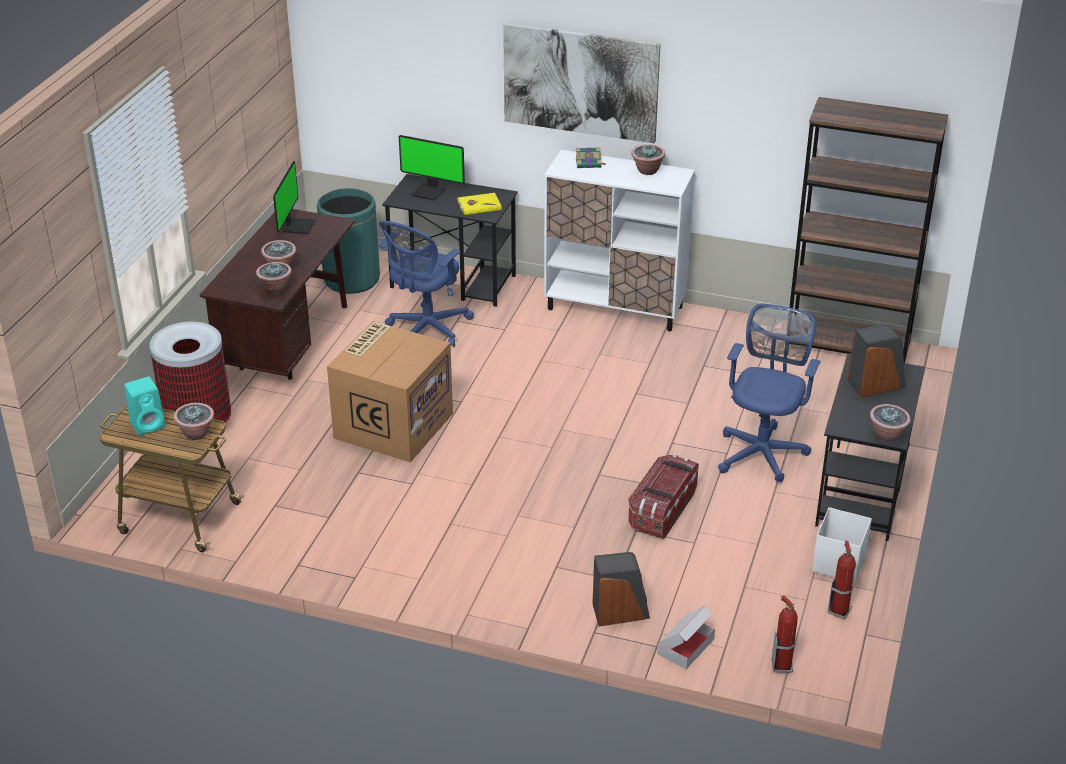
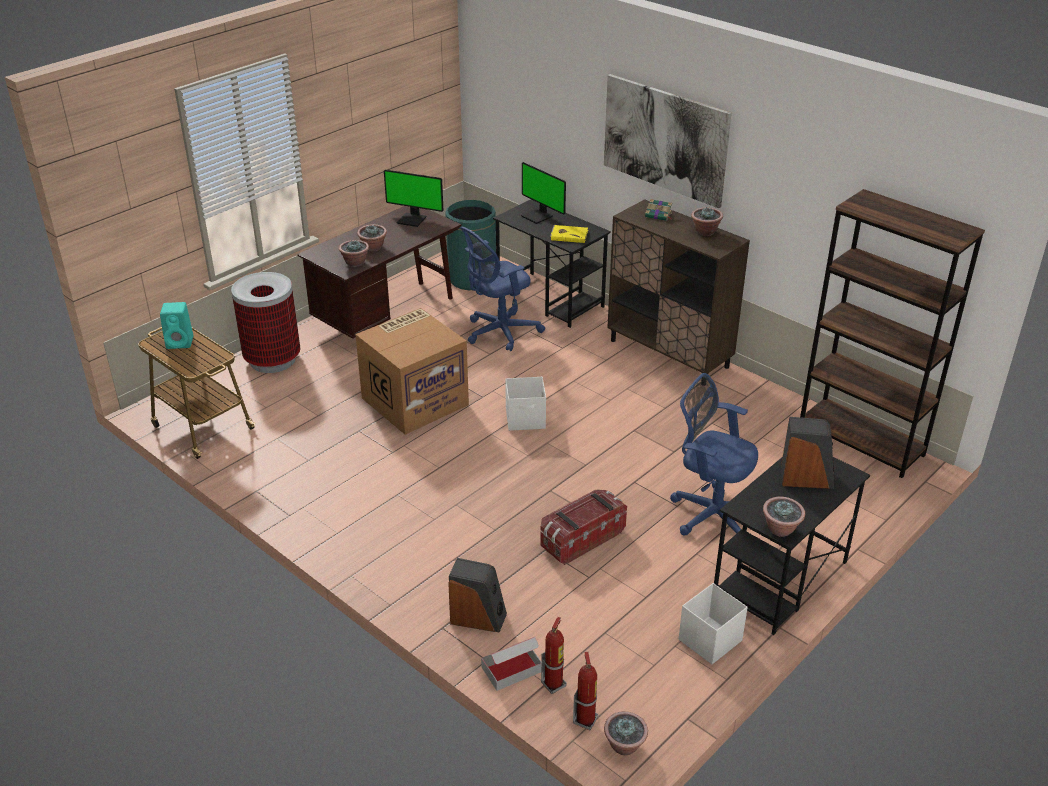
camera: 25 degrees right, 0 degrees up
potted plant [174,403,214,440] -> potted plant moved to [604,711,648,755]
monitor [273,161,315,234] -> monitor turned 75 degrees clockwise [384,170,443,227]
white cabinet [544,150,695,331] -> brown cabinet [607,199,750,382]
blue office chair [718,304,821,482] -> blue office chair turned 105 degrees counterclockwise [670,373,758,535]
fire extinguisher [827,541,856,619] -> fire extinguisher moved to [541,617,567,694]
none -> white storage box [505,377,546,431]

